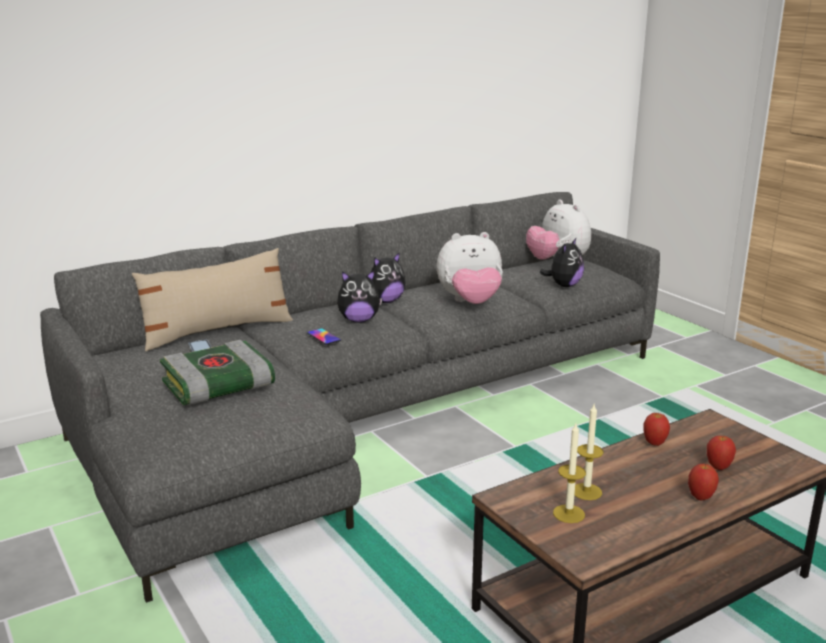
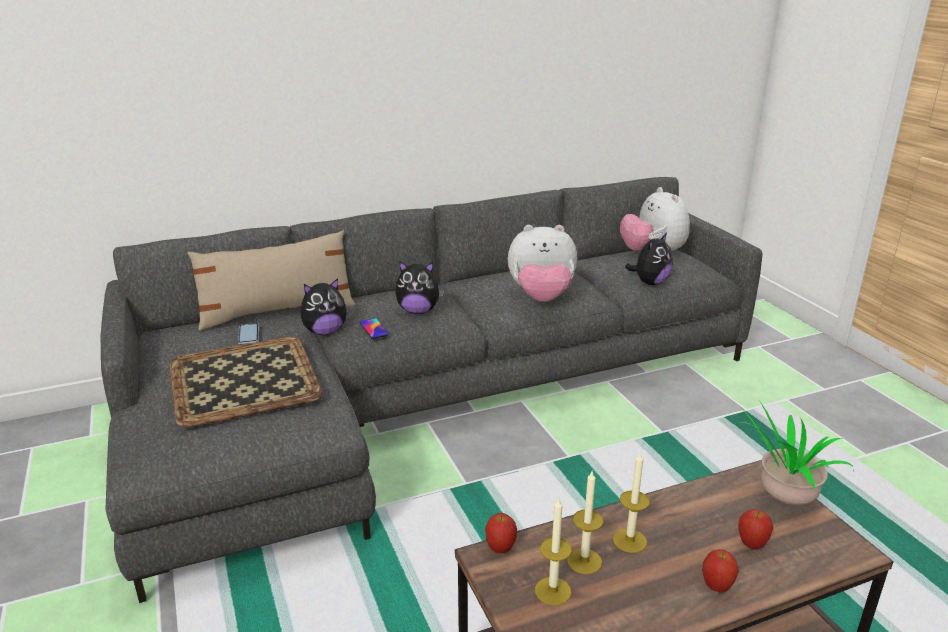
camera: 10 degrees right, 5 degrees up
book [160,340,275,405] -> tray [169,337,323,428]
plush toy [371,252,406,303] -> plush toy moved to [301,278,347,335]
apple [643,412,670,446] -> apple moved to [485,513,517,553]
none -> candle [613,451,650,553]
none -> potted plant [739,400,853,505]

